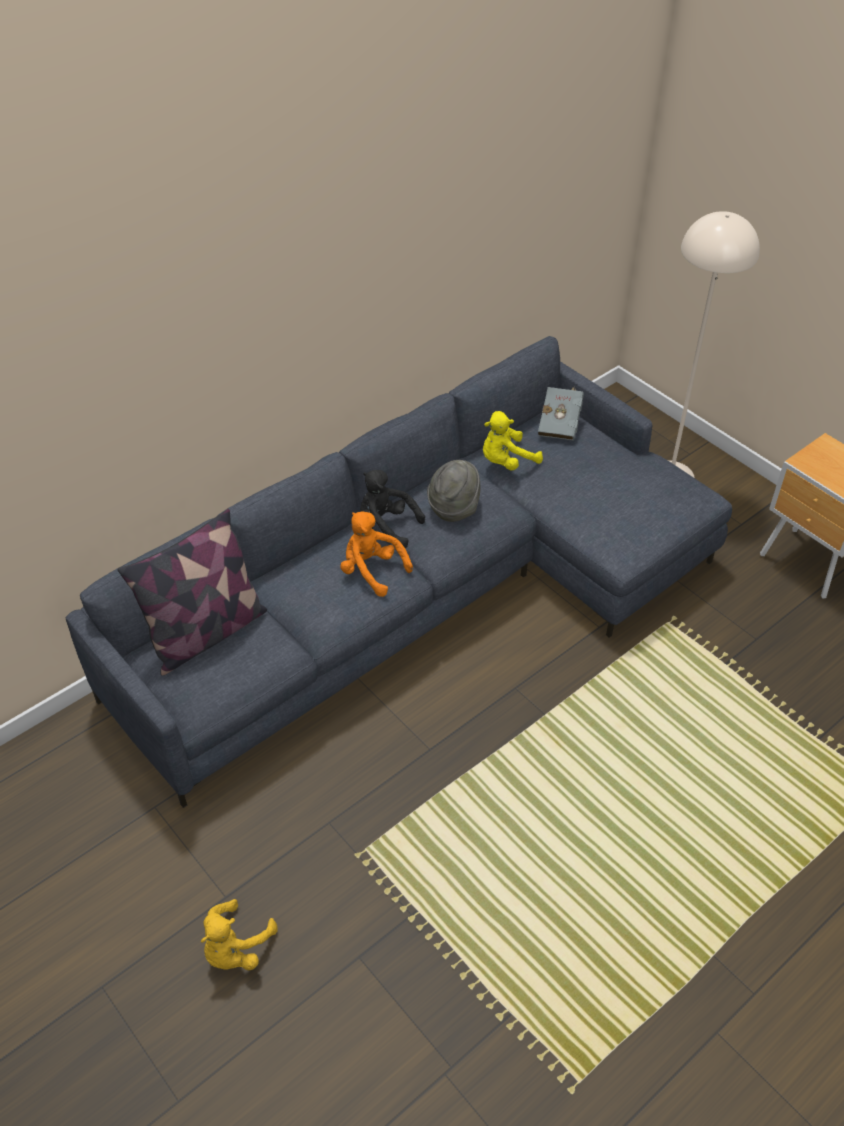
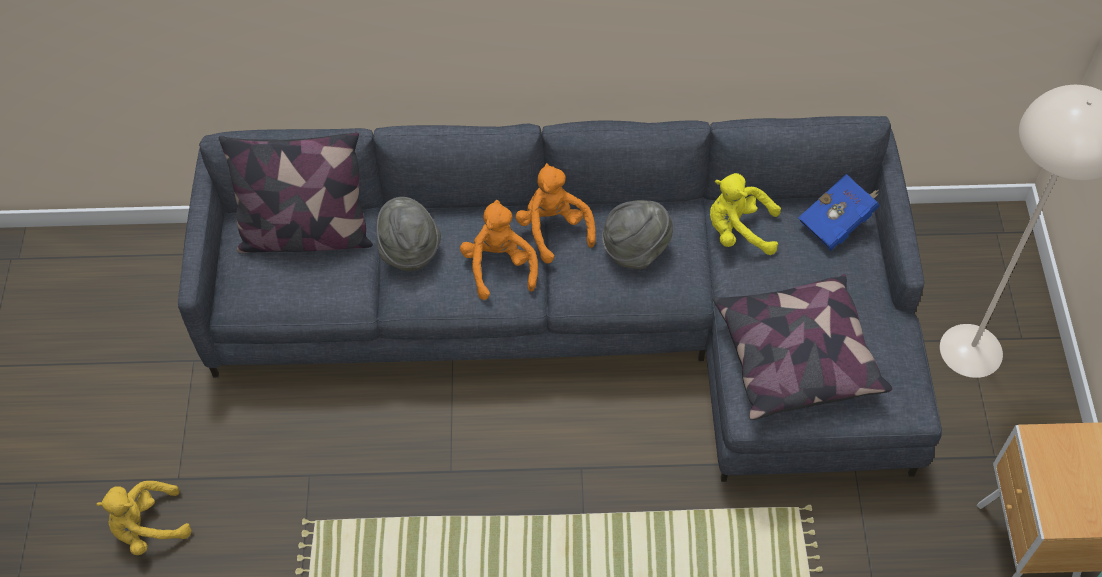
camera: 40 degrees right, 10 degrees up
black plush toy [360,470,425,548] -> orange plush toy [515,163,596,264]
grey book [538,387,584,441] -> blue book [798,174,879,251]
none -> grey hat [376,197,441,271]
none -> pillow [713,274,892,420]

